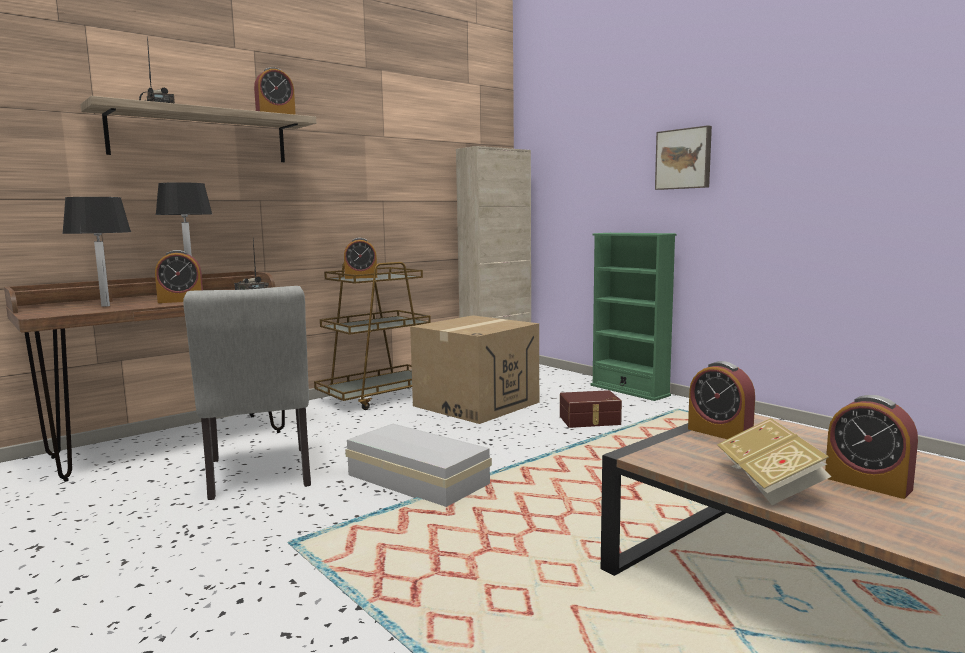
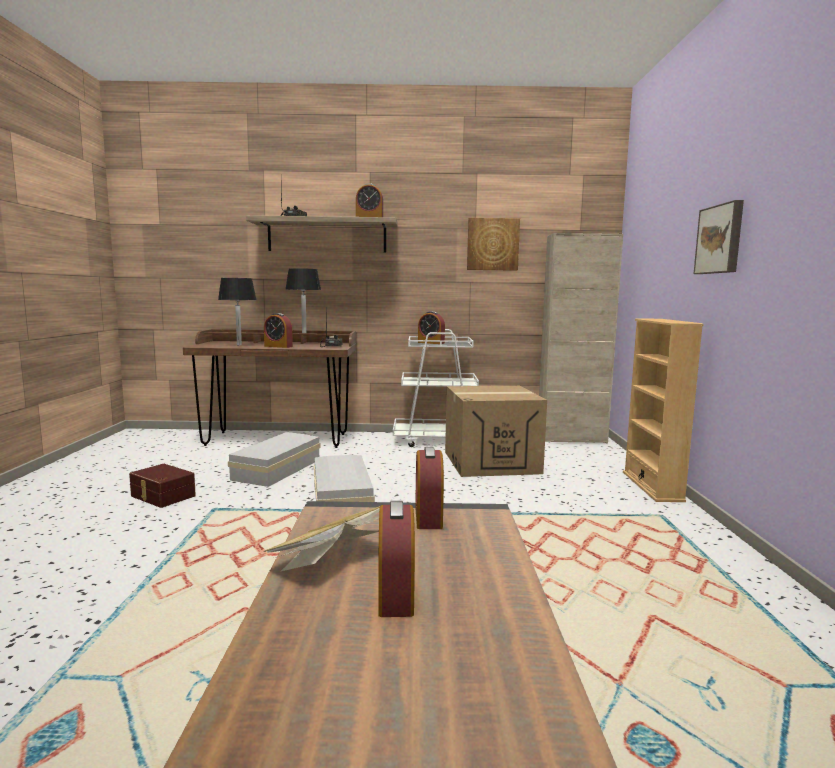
camera: 40 degrees right, 0 degrees up
grey chair [183,286,311,500] -> white storage box [228,432,320,487]
brown cart [314,262,431,410] -> white cart [393,329,479,447]
brown storage box [560,390,622,428] -> brown storage box moved to [129,464,196,508]
green bookcase [591,233,677,401] -> beige bookcase [623,318,704,502]
none -> picture [467,218,520,271]

